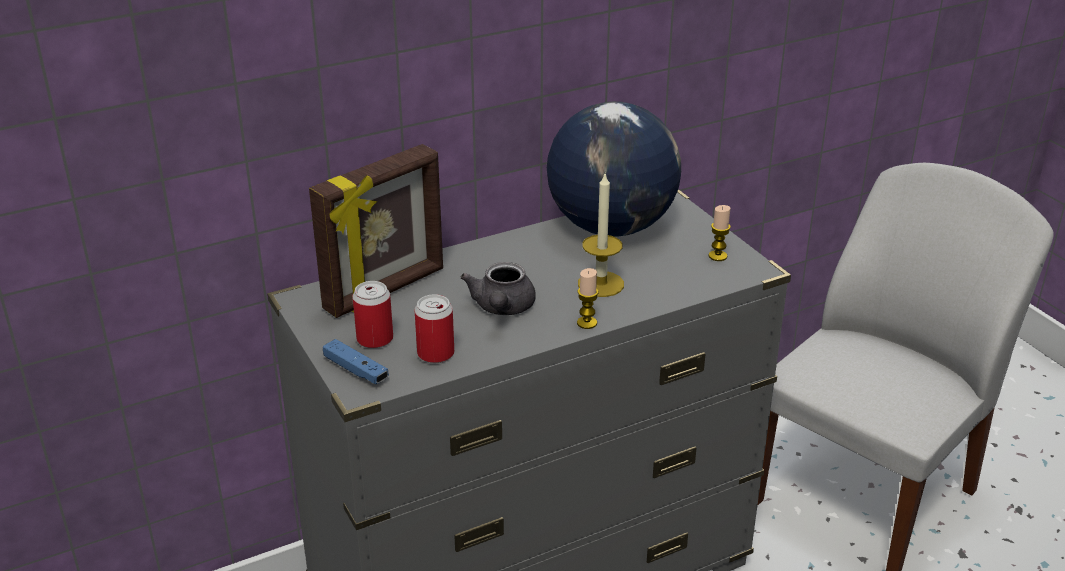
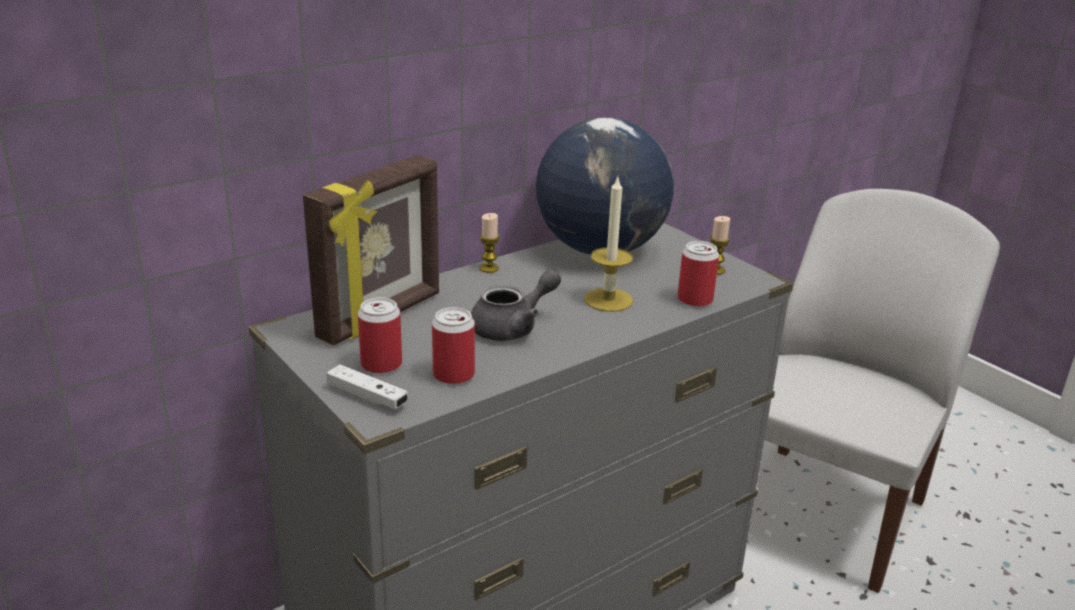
camera: 10 degrees left, 5 degrees down
blue game controller [323,339,389,384] -> white game controller [327,365,408,409]
grey teapot [461,262,536,315] -> grey teapot turned 120 degrees counterclockwise [471,269,561,341]
candle [577,268,598,329] -> candle moved to [480,213,500,273]
none -> can [677,241,719,307]

